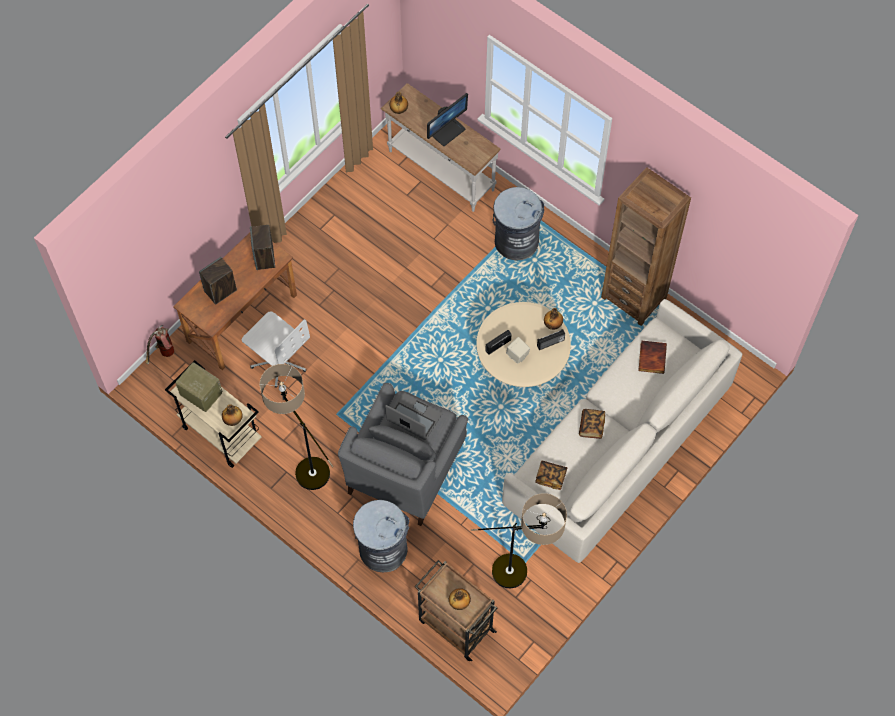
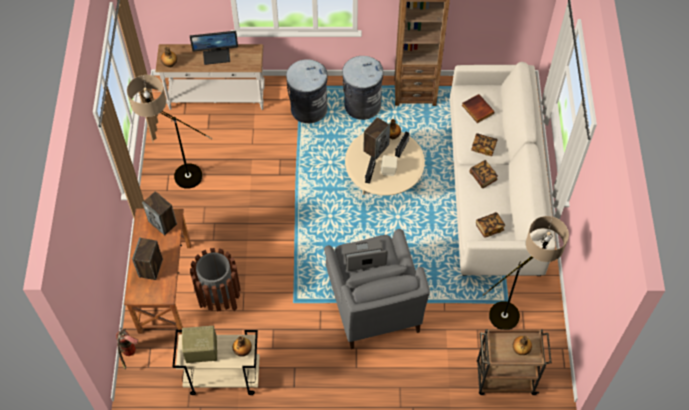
camera: 40 degrees left, 5 degrees down
white office chair [242,311,310,388] -> brown trash can [190,248,241,311]
floor lamp [260,364,334,490] -> floor lamp moved to [127,75,212,189]
grey trash can [353,500,410,572] -> grey trash can moved to [342,56,383,120]
monitor [427,93,468,146] -> monitor turned 75 degrees clockwise [190,31,238,65]
none -> speaker [363,117,390,159]
none -> book [471,133,498,156]

